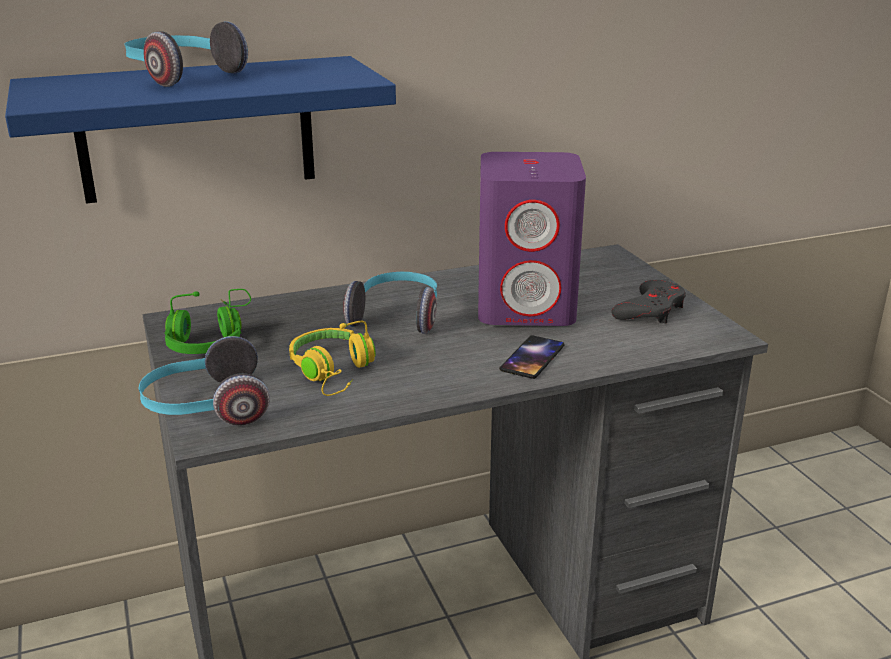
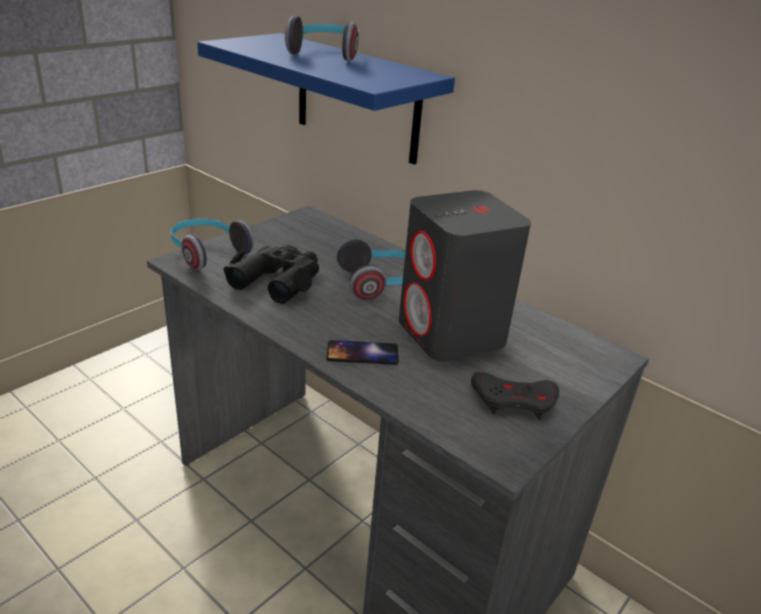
camera: 60 degrees right, 5 degrees up
green headphones [164,289,251,354] -> none
yellow headphones [289,321,376,396] -> black binoculars [223,244,319,304]
purple speaker [478,152,586,326] -> grey speaker [399,190,531,361]

